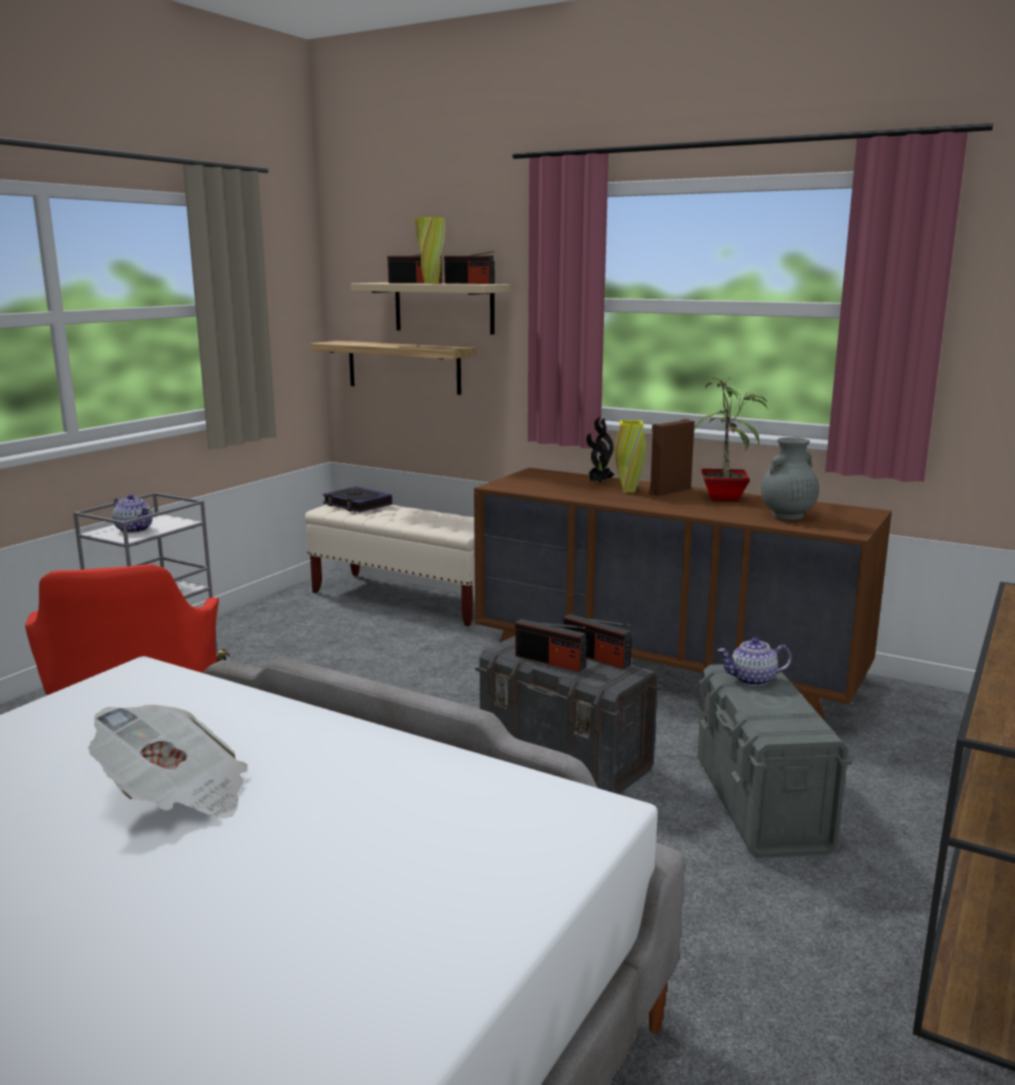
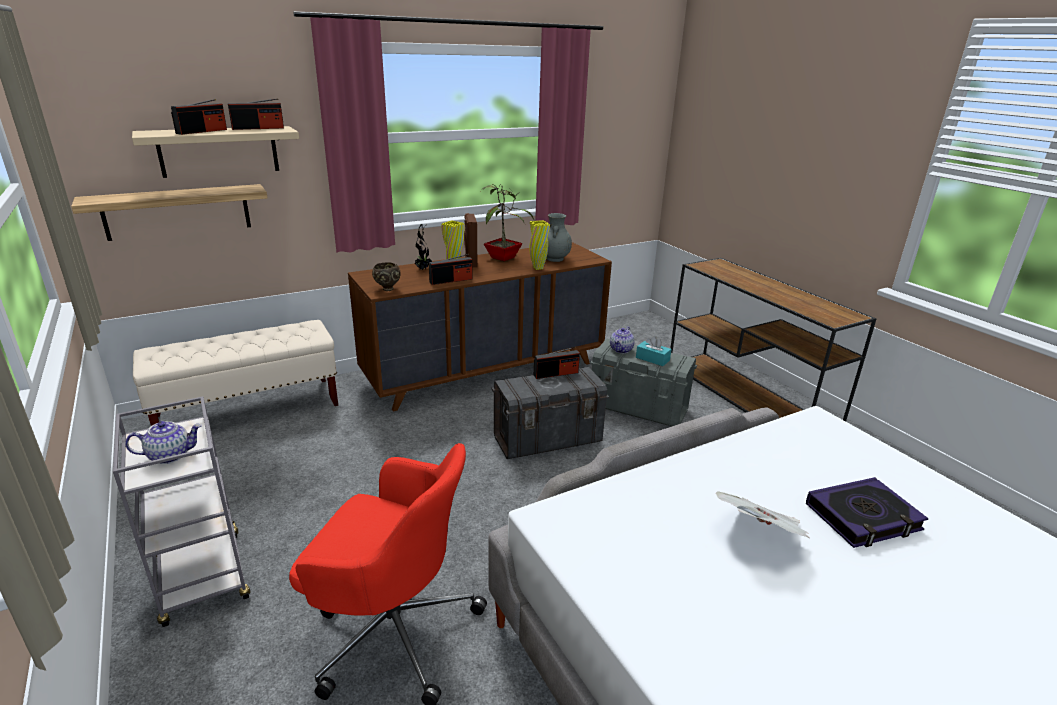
camera: 60 degrees left, 10 degrees up
book [323,487,392,512] -> book moved to [806,477,929,548]
yellow vase [415,217,445,284] -> yellow vase moved to [529,220,550,270]
radio [515,619,587,672] -> radio moved to [429,254,473,285]
none -> brown bowl [372,262,401,291]
none -> turquoise tissue box [636,336,671,366]

